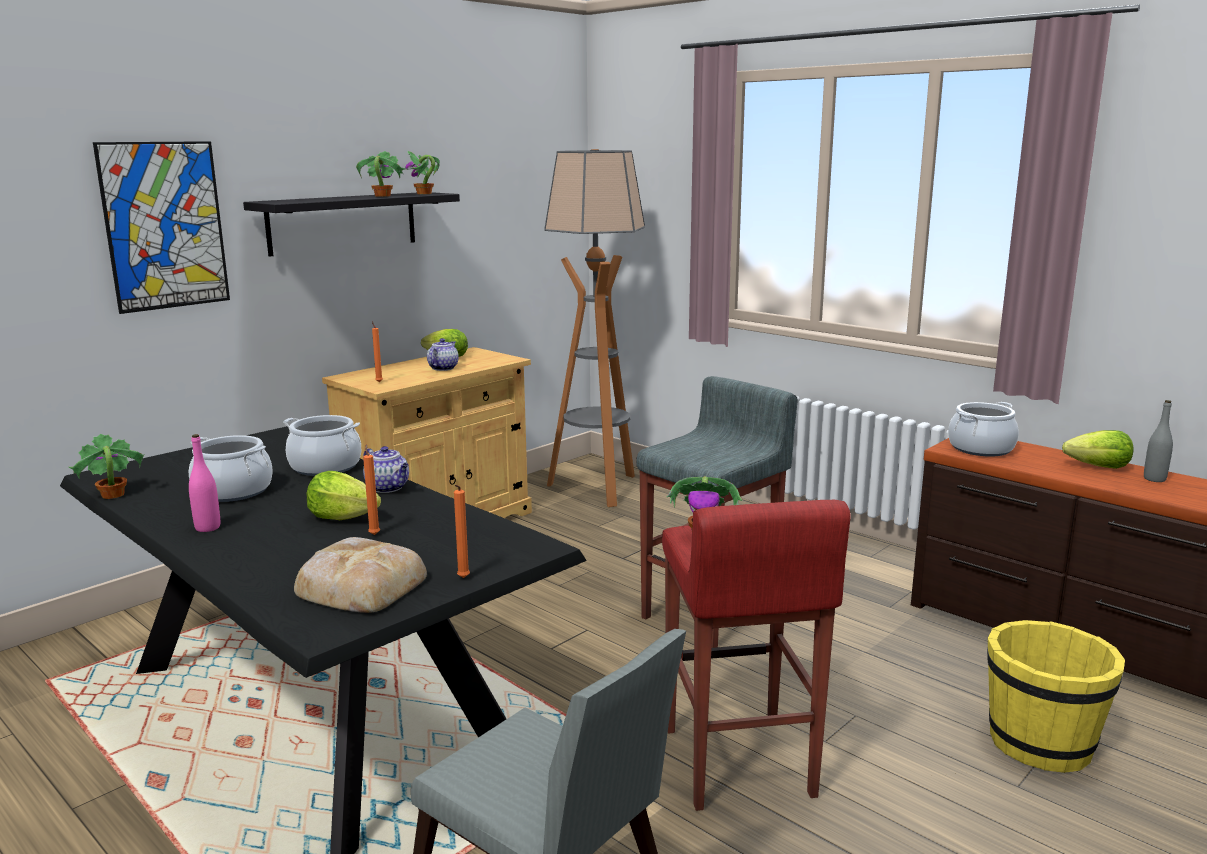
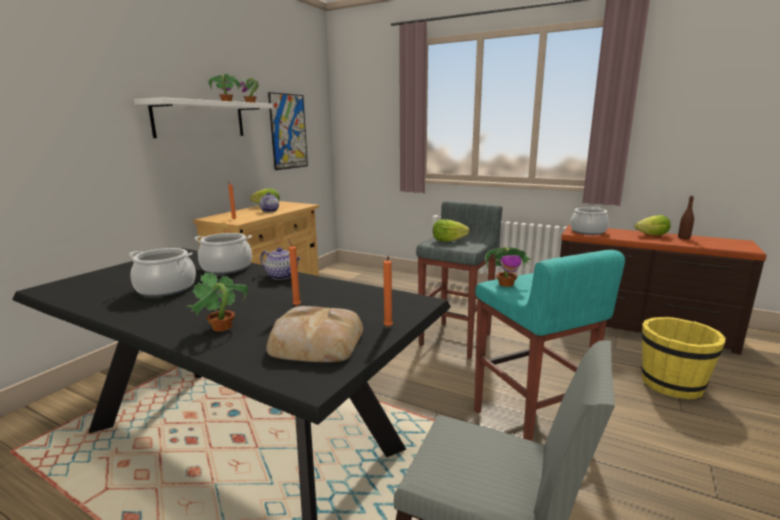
camera: 15 degrees left, 0 degrees up
potted plant [69,434,144,499] -> potted plant moved to [187,273,249,332]
picture [93,141,230,314] -> picture moved to [268,92,308,170]
pink bottle [189,434,220,532] -> none
black shelf [243,192,460,257] -> white shelf [134,97,273,138]
lettuce [307,471,381,520] -> lettuce moved to [433,219,470,242]
floor lamp [544,149,645,507] -> none
red stool [662,500,851,811] -> turquoise stool [474,250,625,441]
grey bottle [1144,400,1173,482] -> brown bottle [678,196,694,240]

